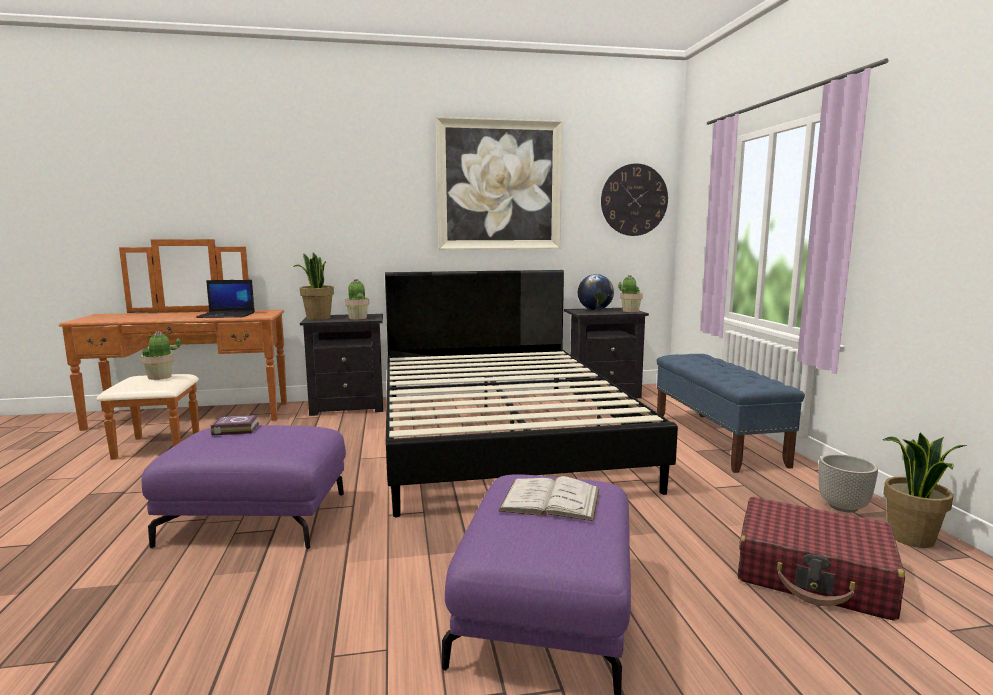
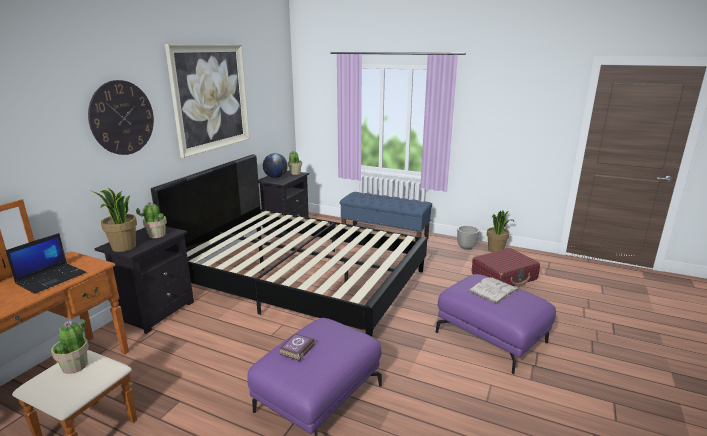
camera: 55 degrees left, 10 degrees up
wall clock [601,164,668,236] -> wall clock moved to [88,80,154,155]

